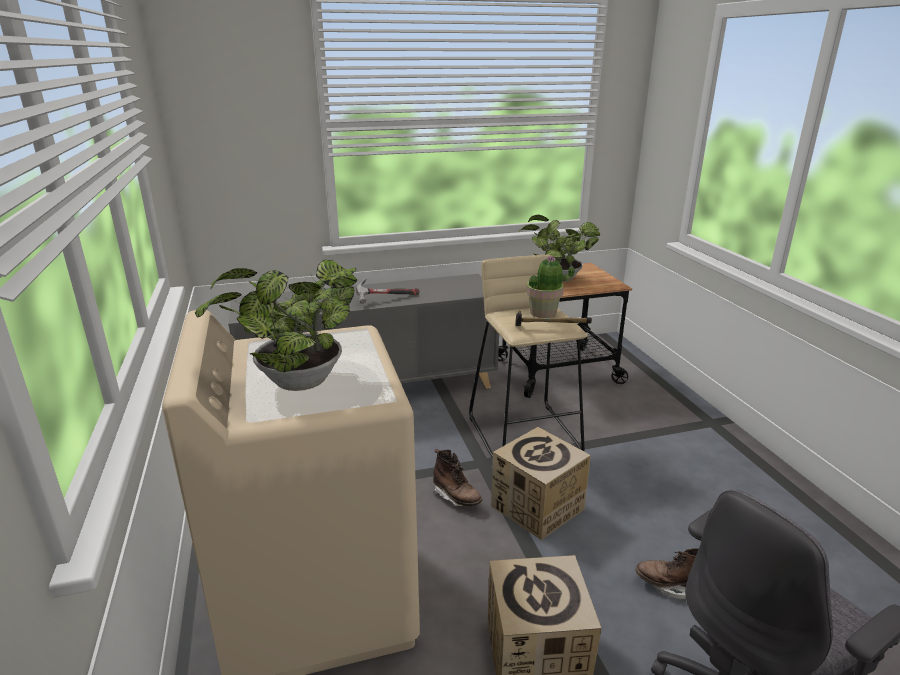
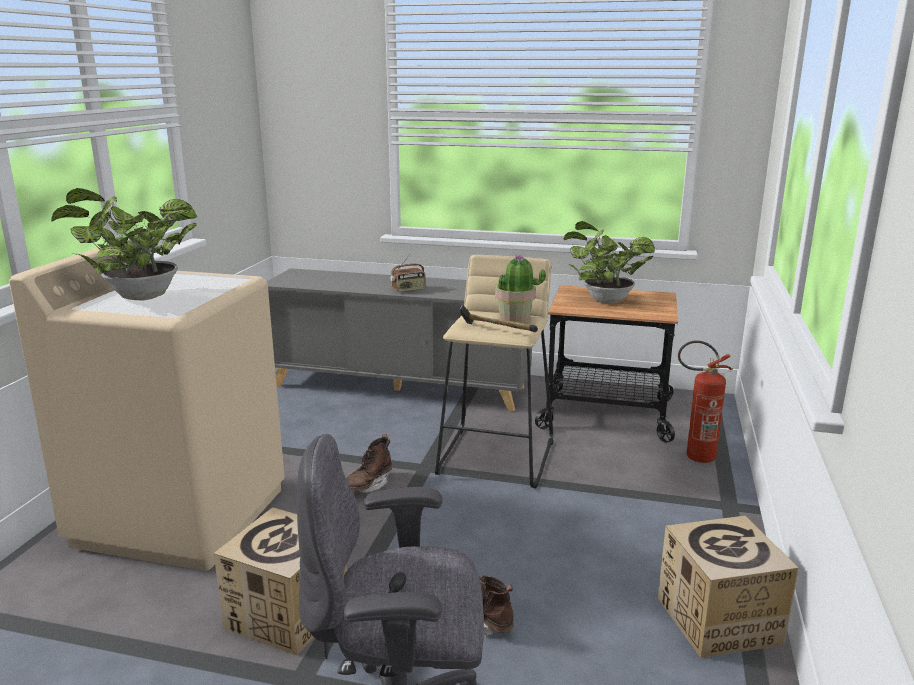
camera: 30 degrees right, 5 degrees down
hammer [356,279,419,303] -> radio [390,253,425,292]
brown boot [433,449,483,506] -> brown boot turned 45 degrees clockwise [346,434,392,493]
cardboard box [491,427,591,540] -> cardboard box moved to [658,516,799,658]
none -> fire extinguisher [678,340,732,463]

